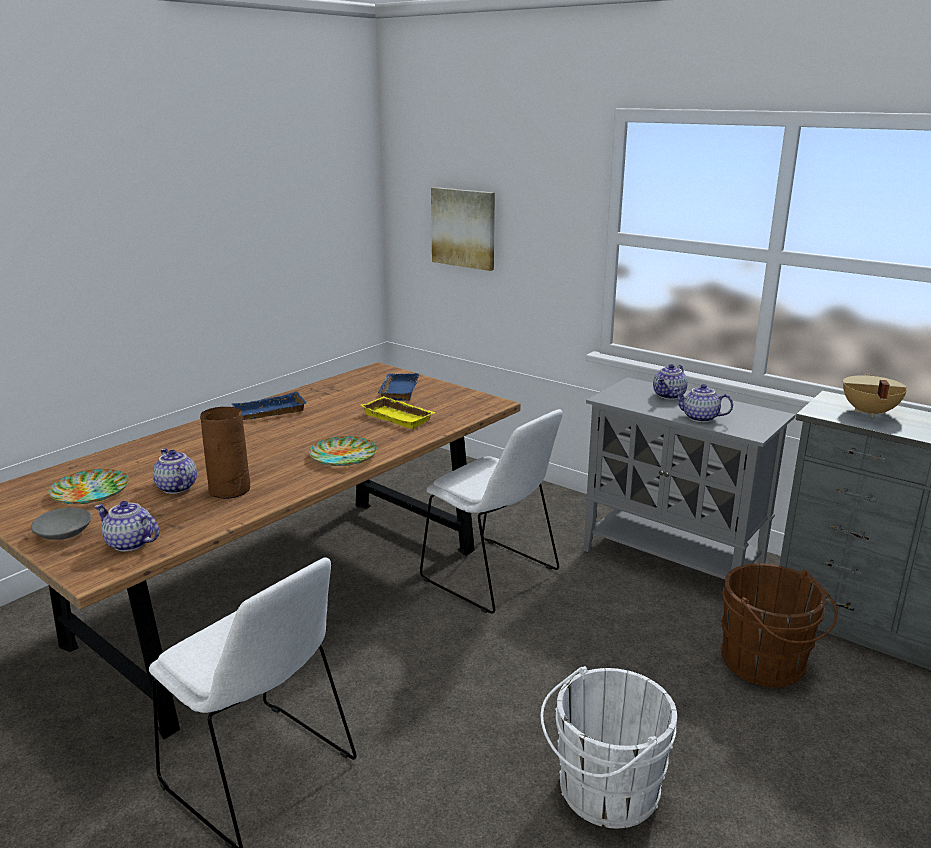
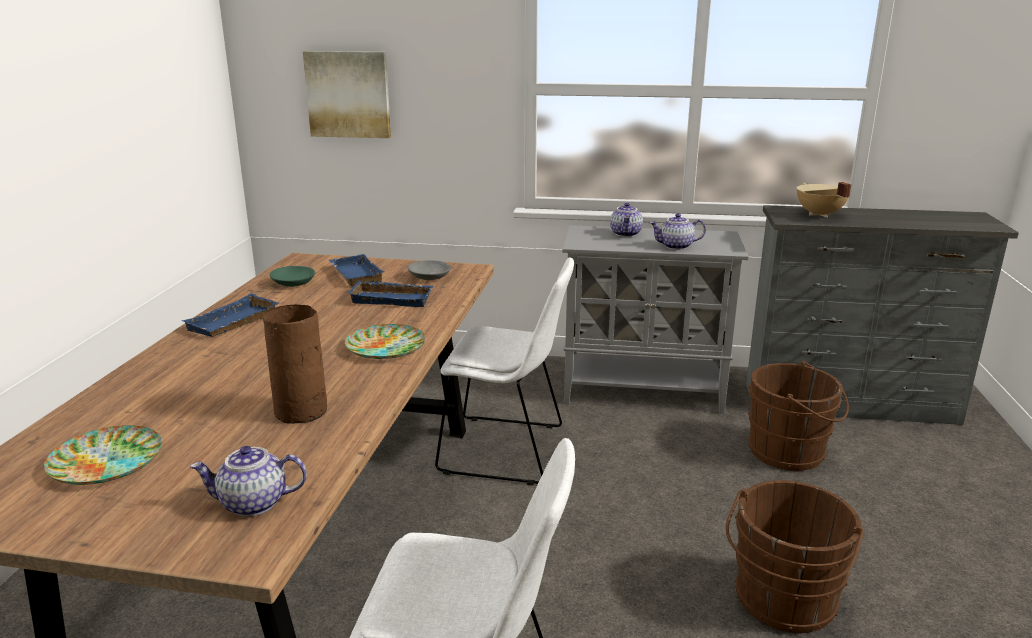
camera: 30 degrees left, 0 degrees up
grey bowl [31,508,92,540] -> grey bowl moved to [407,260,451,280]
teapot [153,448,197,494] -> none
yellow tray [361,396,436,429] -> blue tray [347,281,434,307]
white bucket [540,666,677,828] -> brown bucket [726,480,865,633]
none -> green bowl [270,266,315,287]

